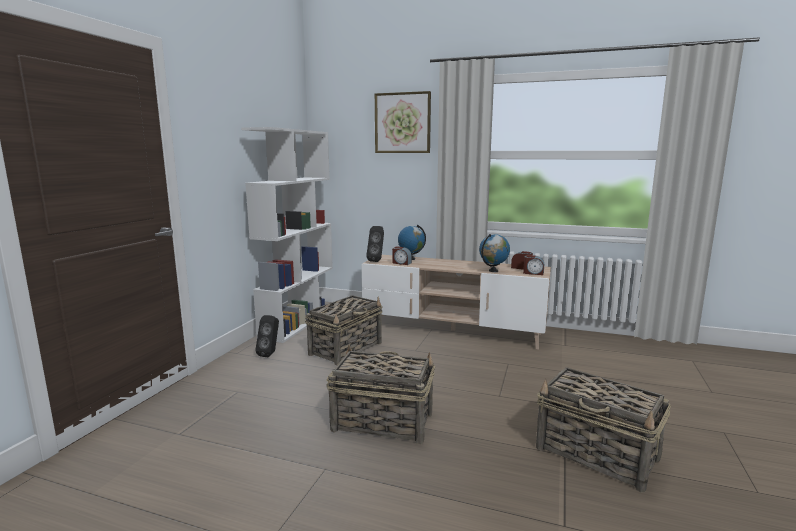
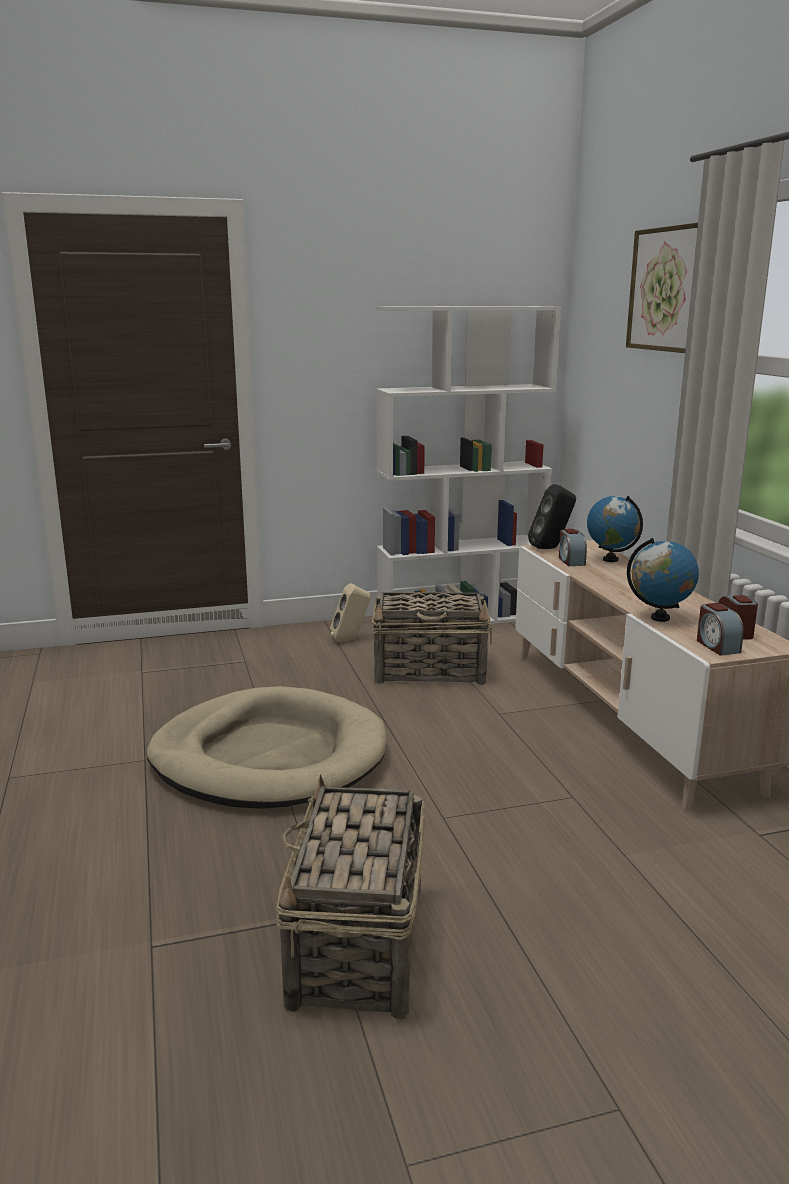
camera: 55 degrees right, 5 degrees up
black speaker [255,315,279,357] -> beige speaker [330,583,371,642]
basket [327,345,435,445] -> beige dog bed [146,686,387,809]

